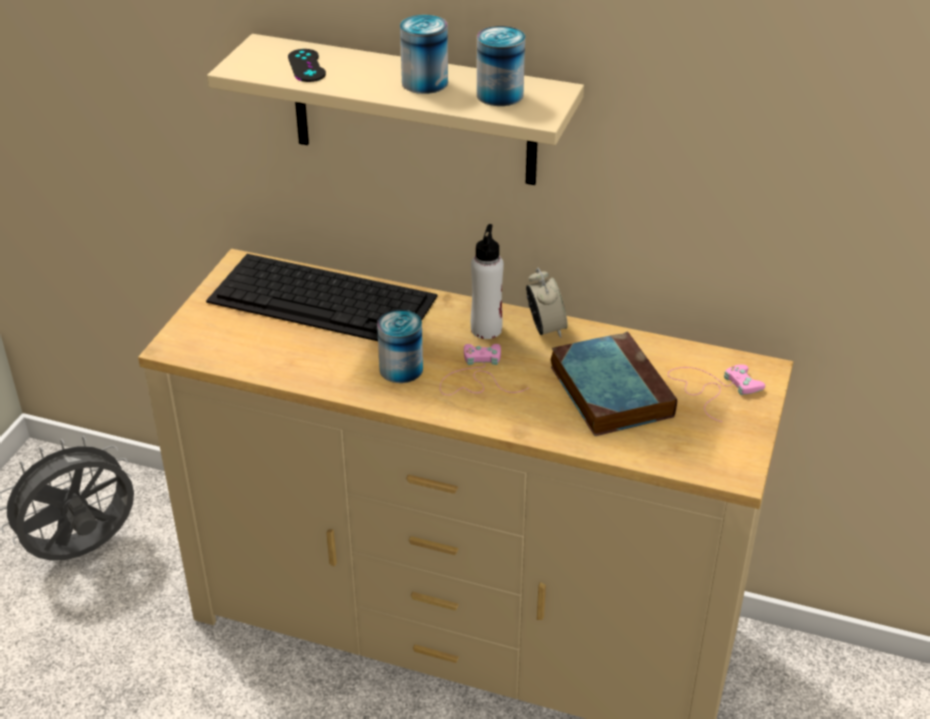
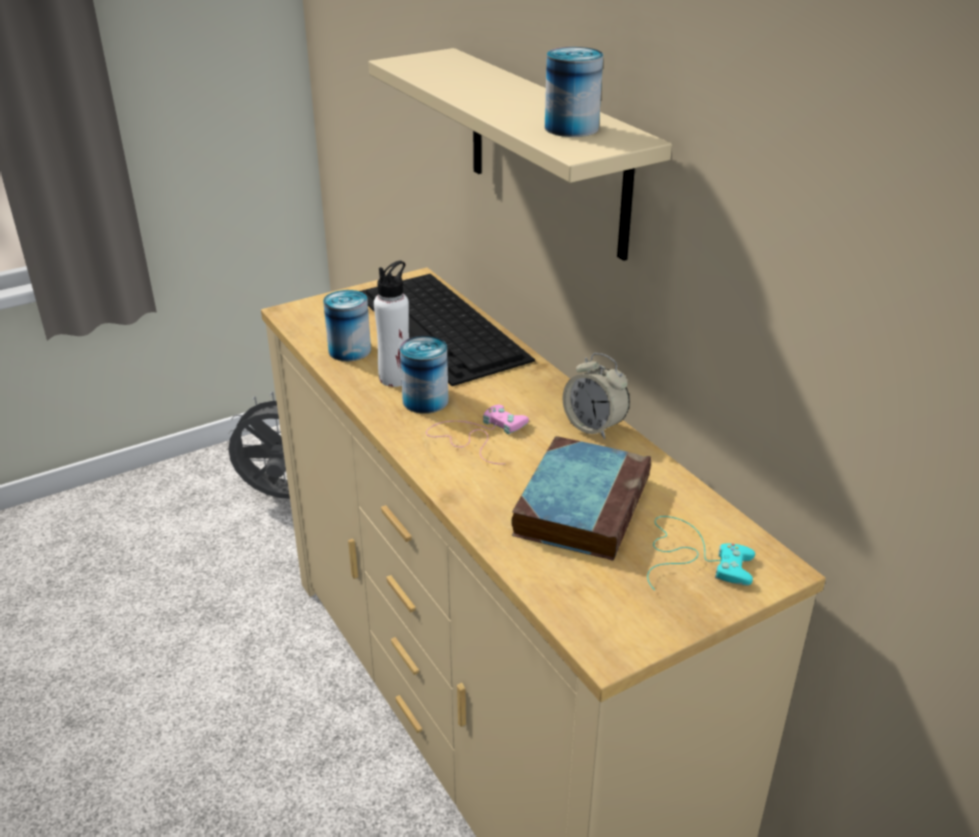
camera: 40 degrees right, 5 degrees down
black game controller [288,49,326,82] -> none
can [400,15,448,94] -> can moved to [323,290,371,361]
white bottle [471,224,504,339] -> white bottle moved to [374,261,409,387]
alarm clock [526,268,568,338] -> alarm clock turned 105 degrees clockwise [563,353,630,439]
pink game controller [668,364,765,422] -> turquoise game controller [647,516,755,590]

